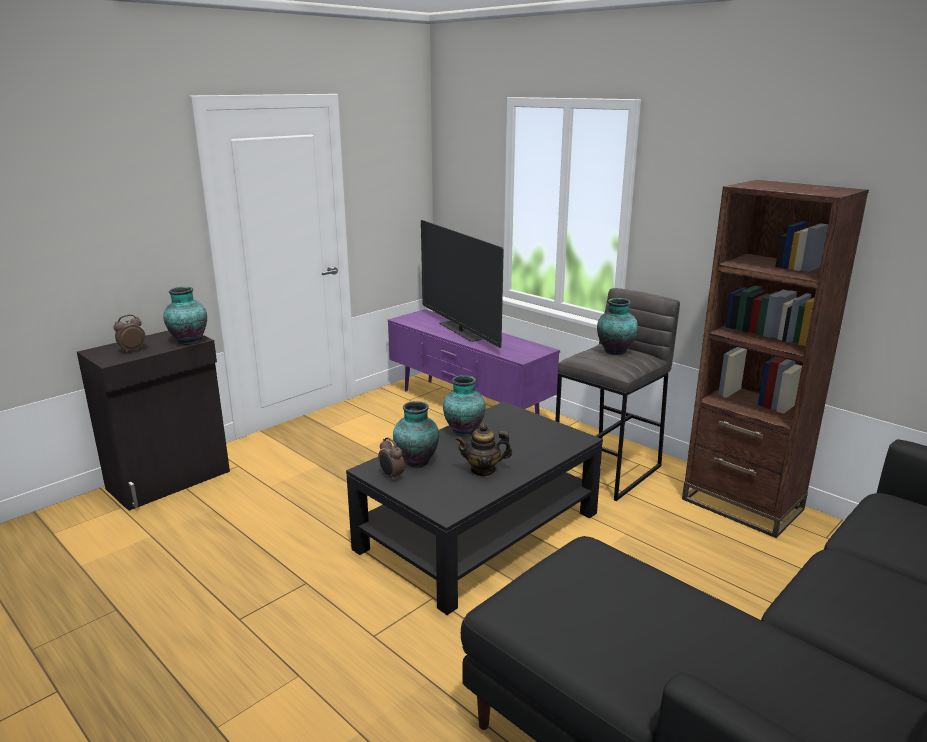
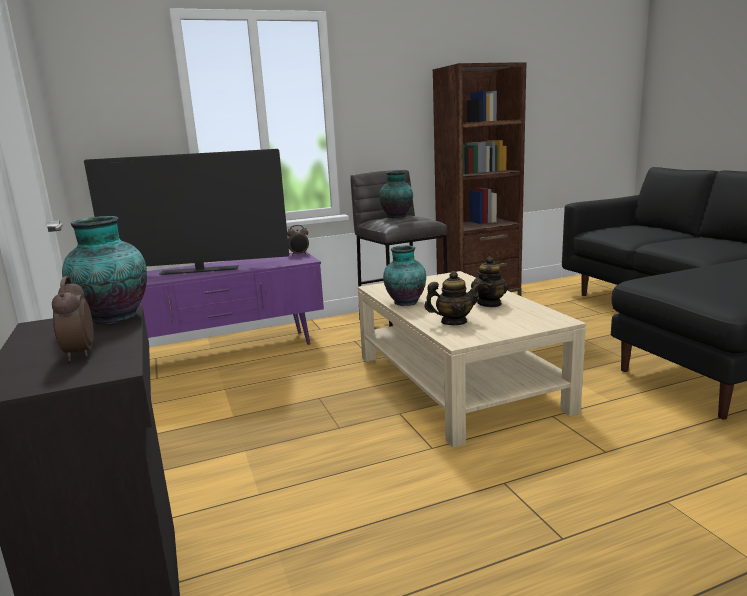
camera: 65 degrees left, 5 degrees down
black coffee table [346,401,603,615] -> beige coffee table [358,271,586,448]
alarm clock [378,437,404,482] -> alarm clock moved to [287,225,309,256]
vase [393,401,439,468] -> teapot [424,271,482,325]

